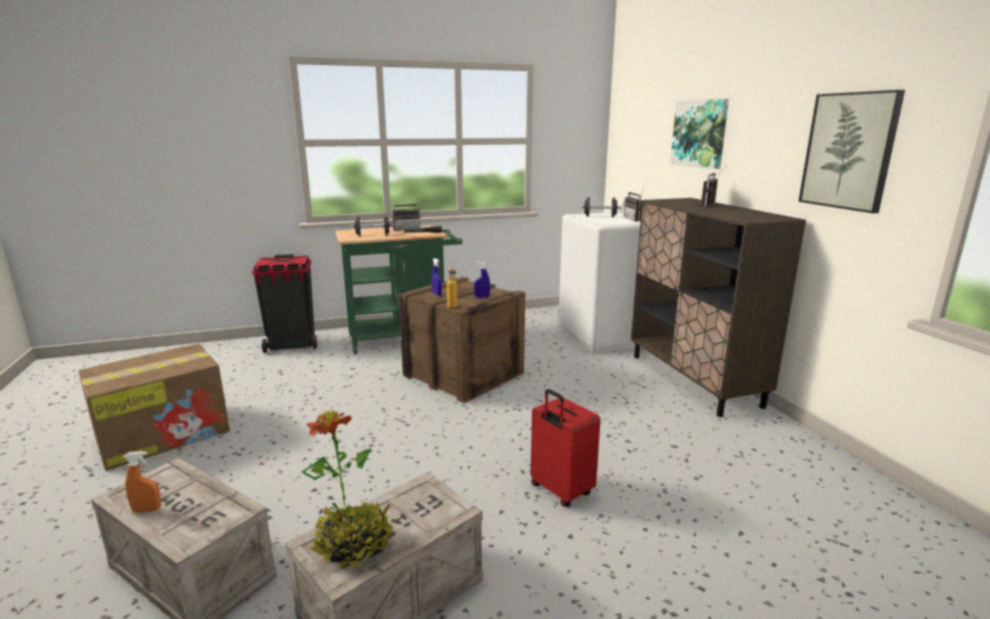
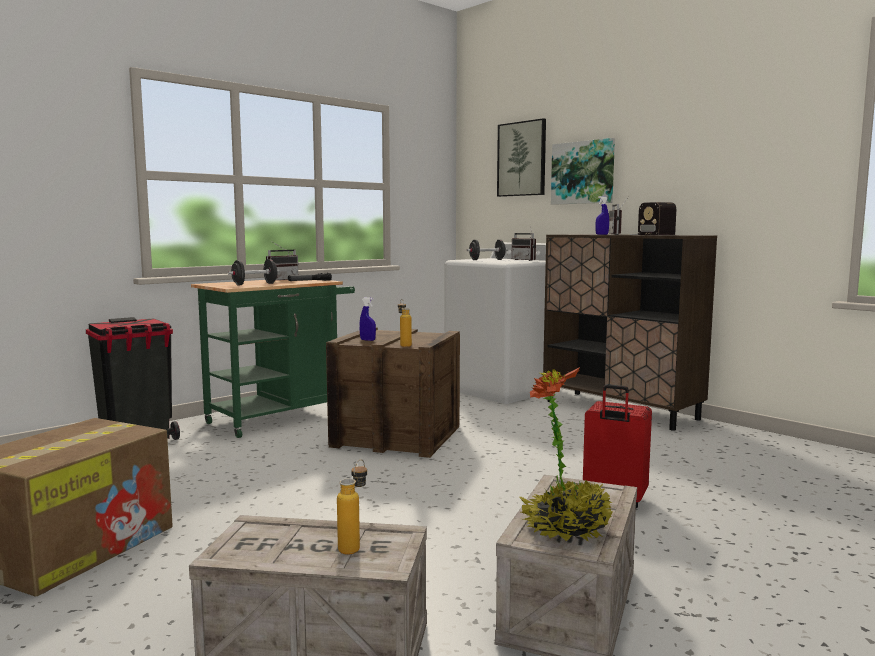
camera: 25 degrees left, 10 degrees down
orange spray bottle [124,451,161,513] -> none
blue spray bottle [474,261,490,298] -> blue spray bottle moved to [595,196,609,235]
picture [798,90,905,213] -> picture moved to [497,118,546,197]
none -> bottle [337,459,367,555]
none -> radio [628,202,676,235]

